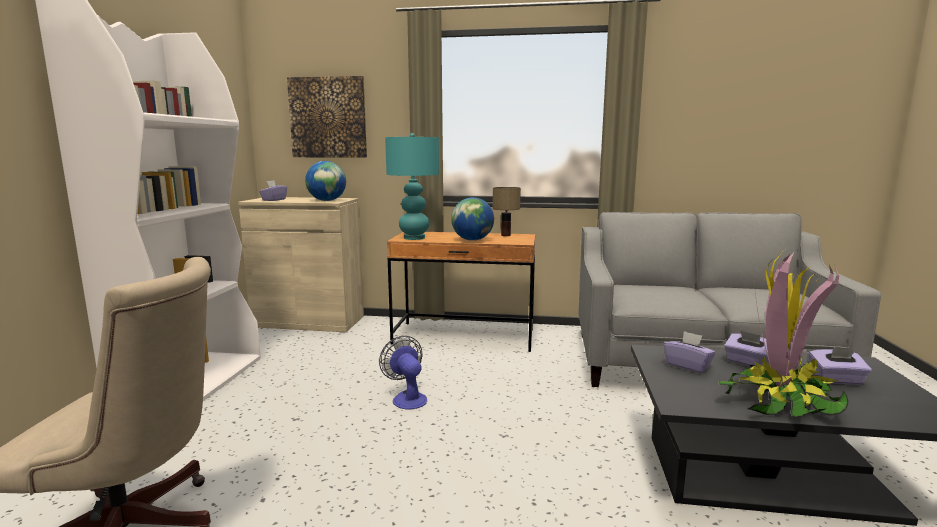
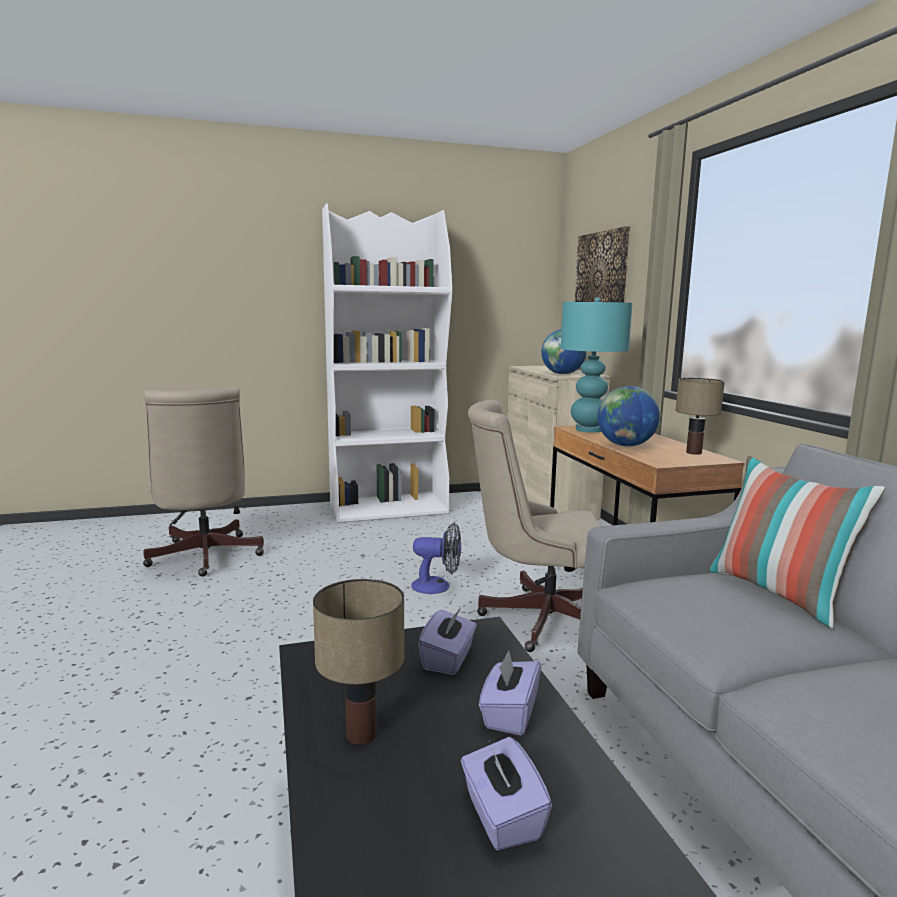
camera: 65 degrees right, 0 degrees up
purple tissue box [259,180,287,201] -> none
fan [379,336,427,410] -> fan turned 60 degrees clockwise [411,523,461,594]
potted plant [718,250,849,417] -> table lamp [313,579,404,745]
none -> beige office chair [468,399,601,652]
none -> pillow [708,456,885,628]

